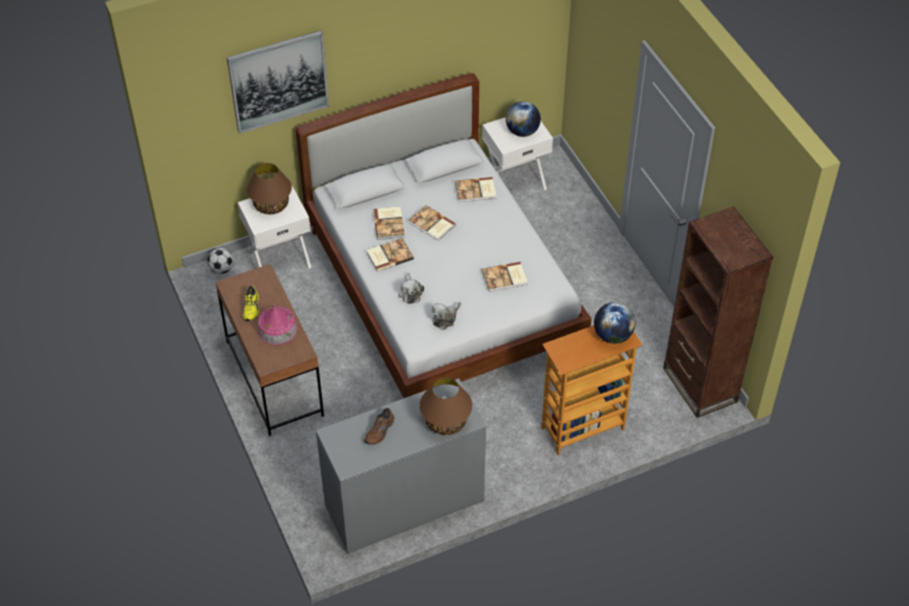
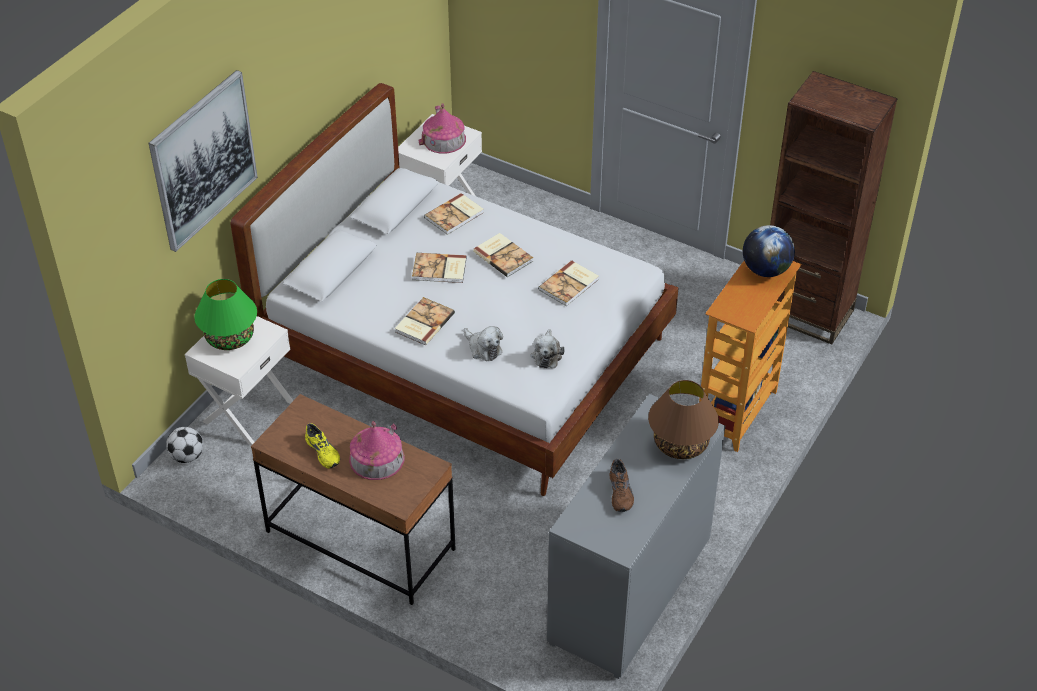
camera: 35 degrees left, 5 degrees down
brown table lamp [246,163,292,214] -> green table lamp [194,279,257,350]
book [373,207,405,240] -> book moved to [473,233,533,277]
globe [506,101,541,137] -> toy house [418,103,466,154]

